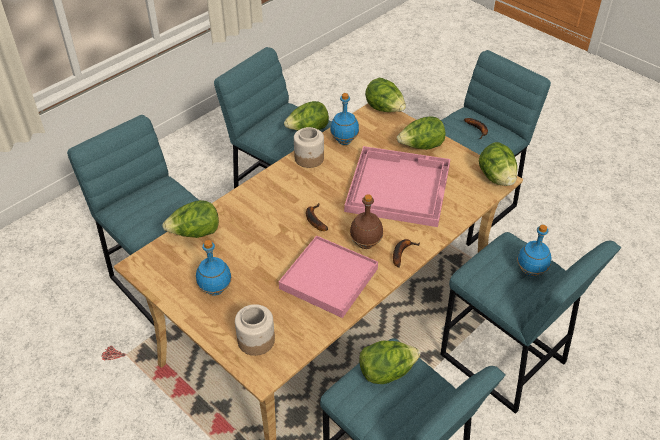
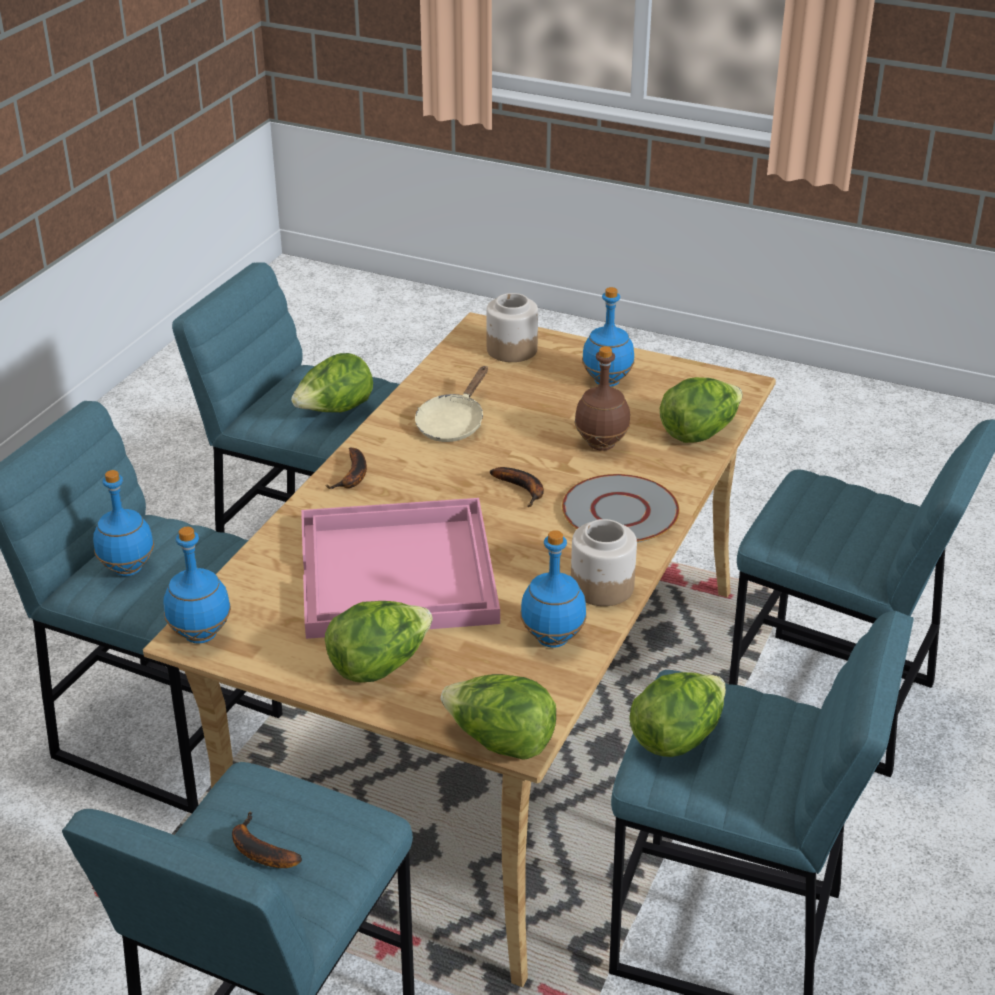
camera: 160 degrees right, 10 degrees down
pink tray [279,236,378,318] -> beige frying pan [415,366,488,442]
brown bottle [350,194,383,249] -> brown bottle moved to [574,346,630,451]
lettuce [479,142,517,186] -> blue bottle [163,527,231,644]
none -> grey plate [562,474,680,543]

